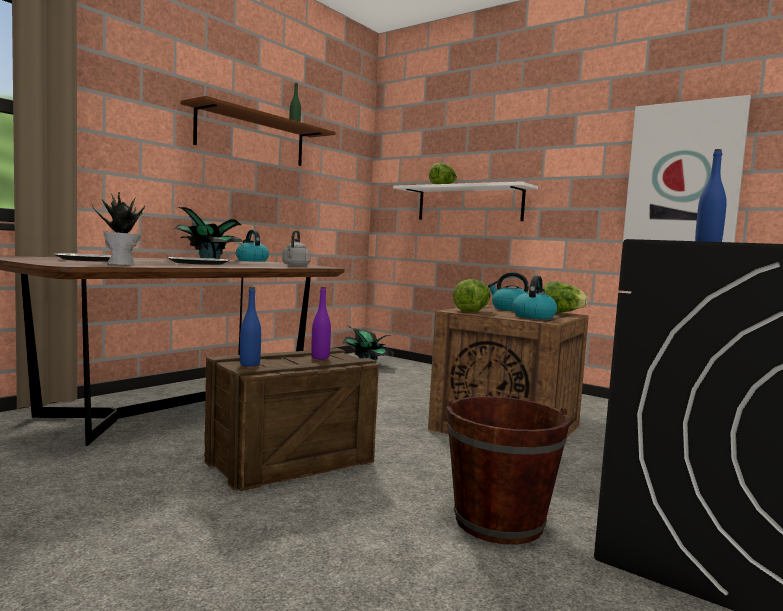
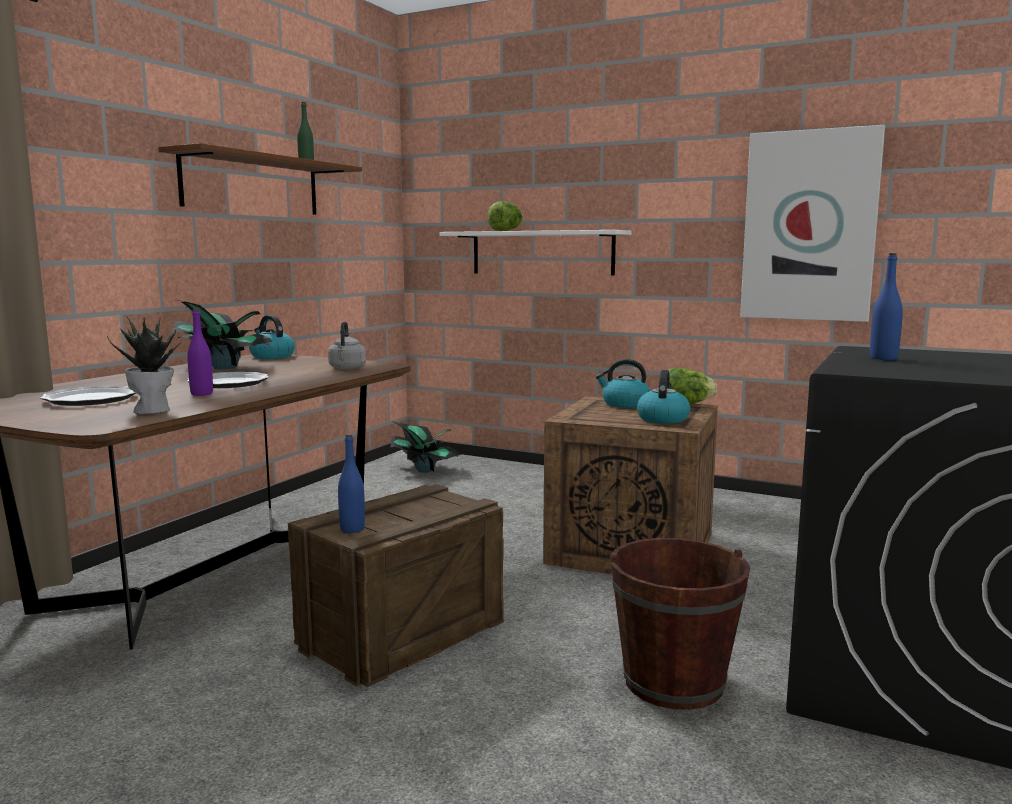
camera: 10 degrees left, 5 degrees up
purple bottle [311,287,331,359] -> purple bottle moved to [187,309,213,396]
lettuce [453,279,491,312] -> none

